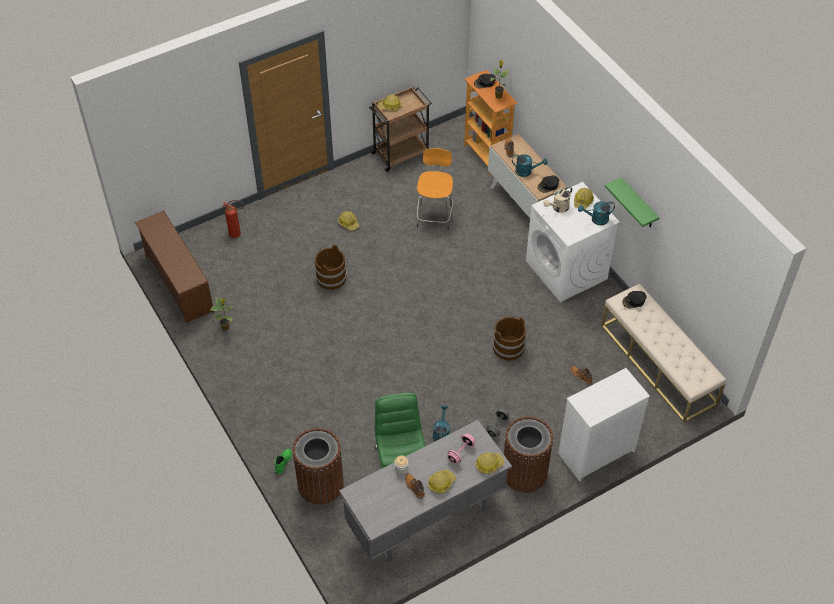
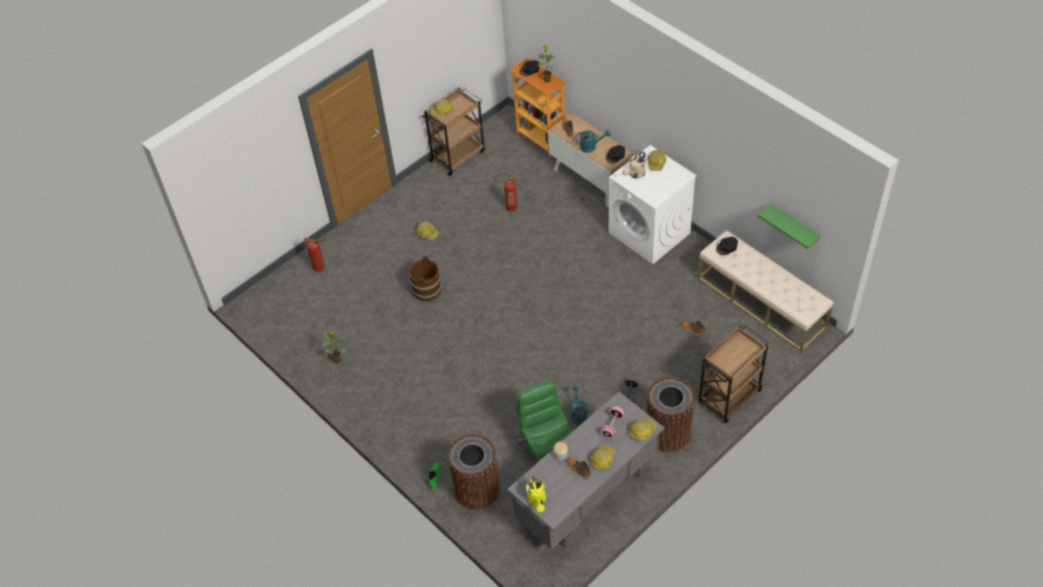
camera: 10 degrees left, 0 degrees up
brown shoe rack [135,211,214,323] -> none
orange stool [417,148,453,230] -> fire extinguisher [495,174,518,212]
brown bucket [493,317,526,361] -> none
white dresser [558,368,650,482] -> brown cart [698,325,769,423]
turquoise watering can [578,201,615,225] -> none
green shelf [605,177,659,227] -> green shelf moved to [758,204,821,249]
none -> yellow watering can [526,474,546,512]

